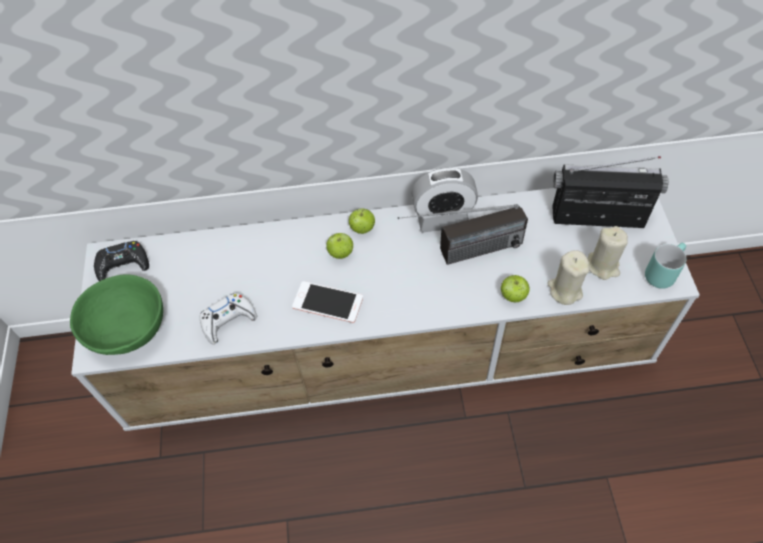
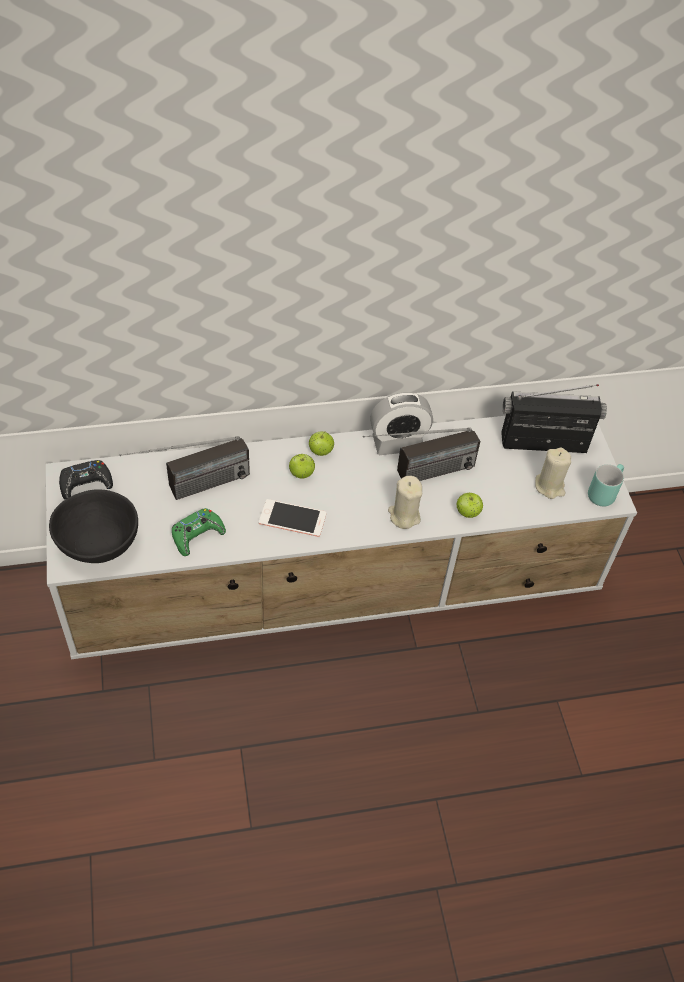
camera: 10 degrees left, 5 degrees down
green bowl [70,275,163,355] -> black bowl [49,490,138,563]
white game controller [200,293,257,344] -> green game controller [172,508,226,556]
beige candle [547,250,589,305] -> beige candle moved to [388,476,422,529]
none -> radio [120,436,250,500]

